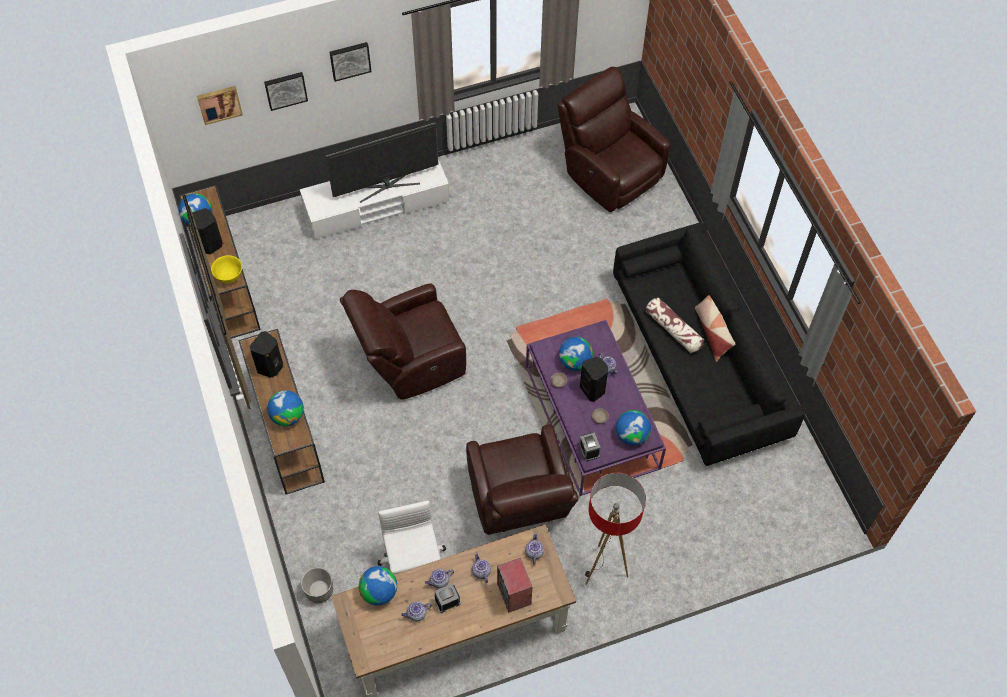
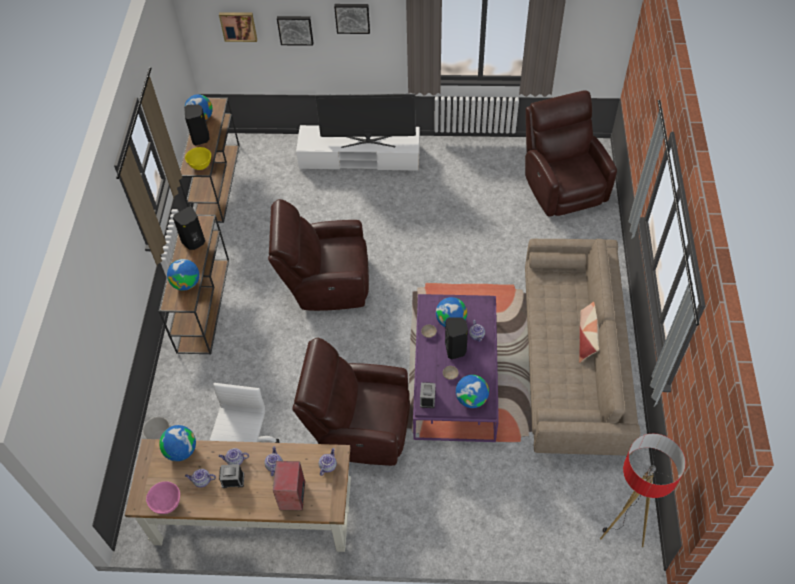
camera: 25 degrees right, 5 degrees down
brown armchair [466,424,579,535] -> brown armchair turned 90 degrees clockwise [292,338,410,466]
floor lamp [585,473,646,585] -> floor lamp moved to [600,434,686,547]
black sofa [613,222,805,466] -> beige sofa [525,239,640,456]
pillow [646,298,704,353] -> none
none -> pink bowl [146,481,180,514]

